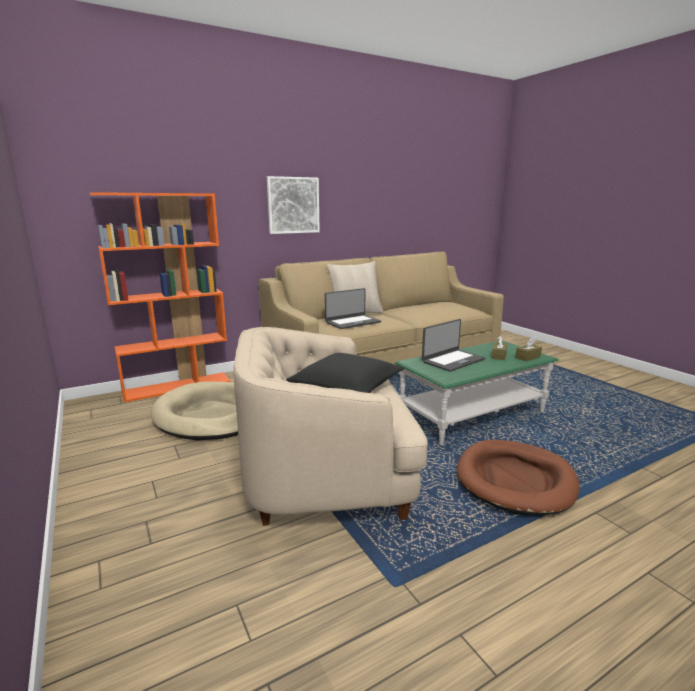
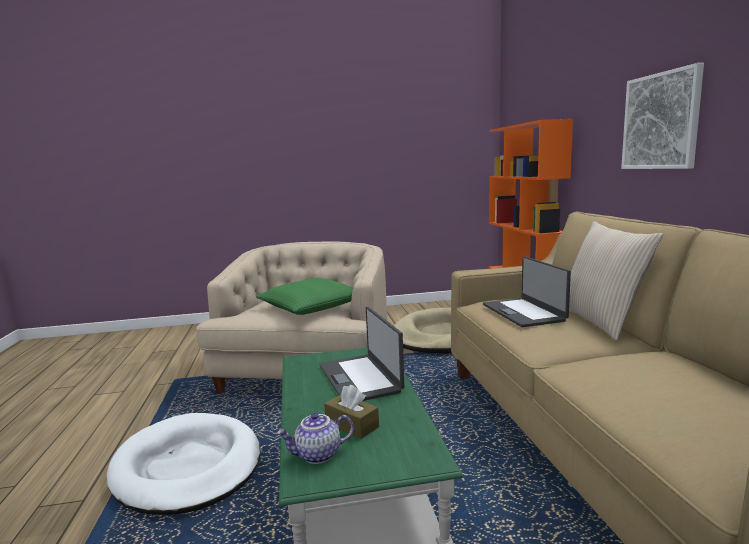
camera: 110 degrees right, 5 degrees down
black pillow [286,353,404,393] -> green pillow [256,278,353,315]
brown dog bed [457,440,580,516] -> white dog bed [107,413,260,515]
brown tissue box [515,338,542,361] -> teapot [277,413,354,464]

